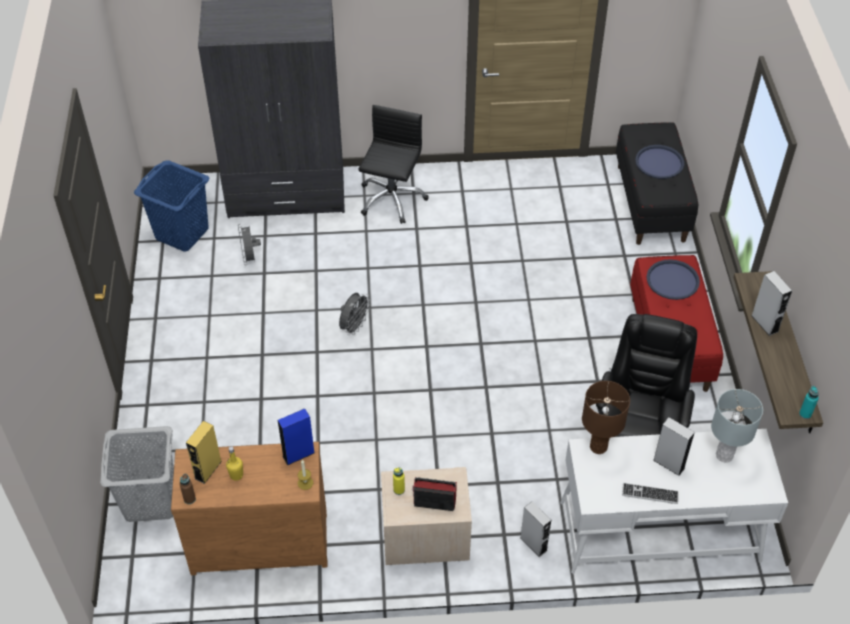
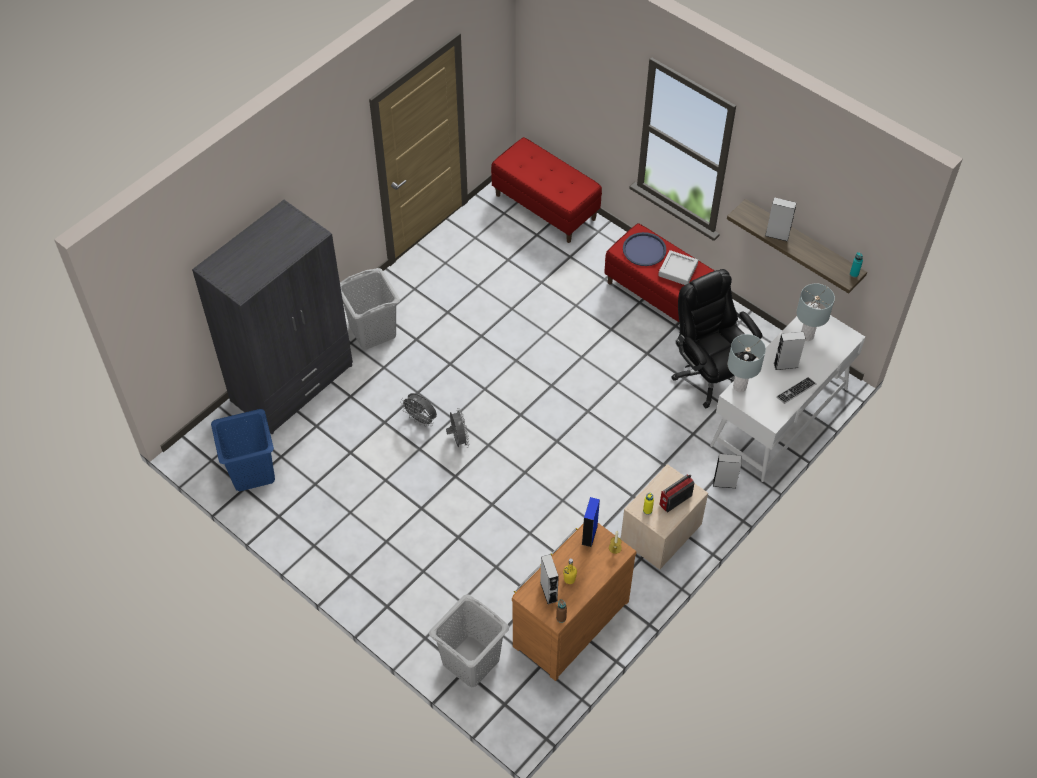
camera: 45 degrees left, 5 degrees up
yellow speaker [186,421,222,484] -> grey speaker [540,554,559,604]
grey fan [238,224,261,265] -> grey fan moved to [400,393,437,427]
black office chair [358,105,428,224] -> grey laundry basket [340,268,400,350]
brown table lamp [582,381,630,454] -> grey table lamp [728,334,766,392]
black bench [616,122,698,245] -> red bench [491,137,602,243]
blue tray [635,145,684,179] -> none
none -> grey tray [658,250,698,285]

